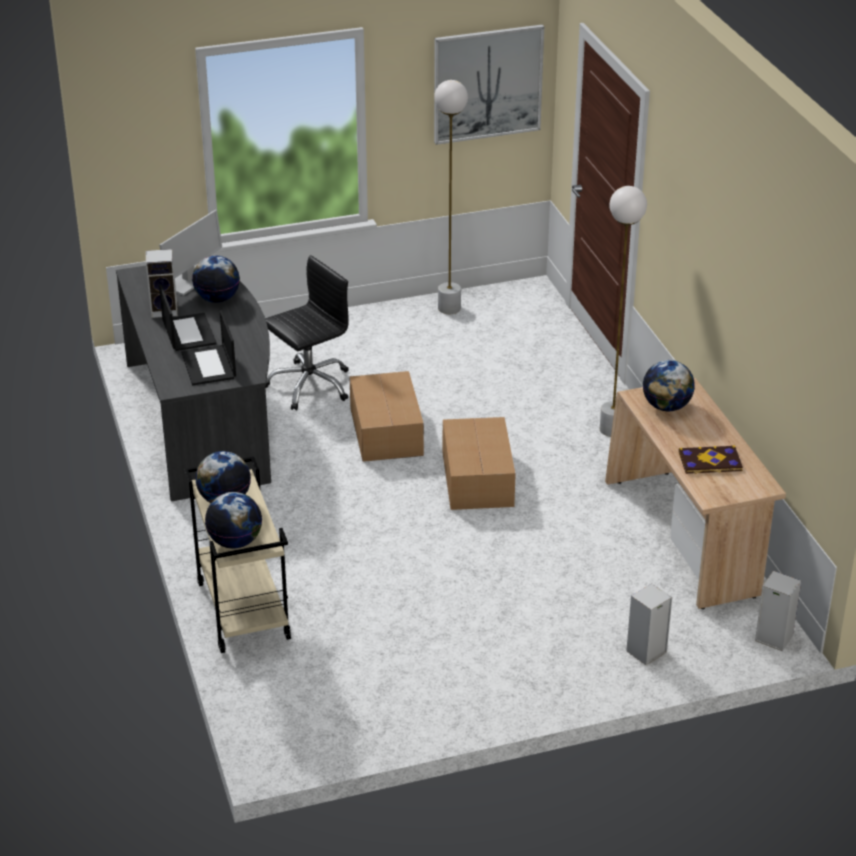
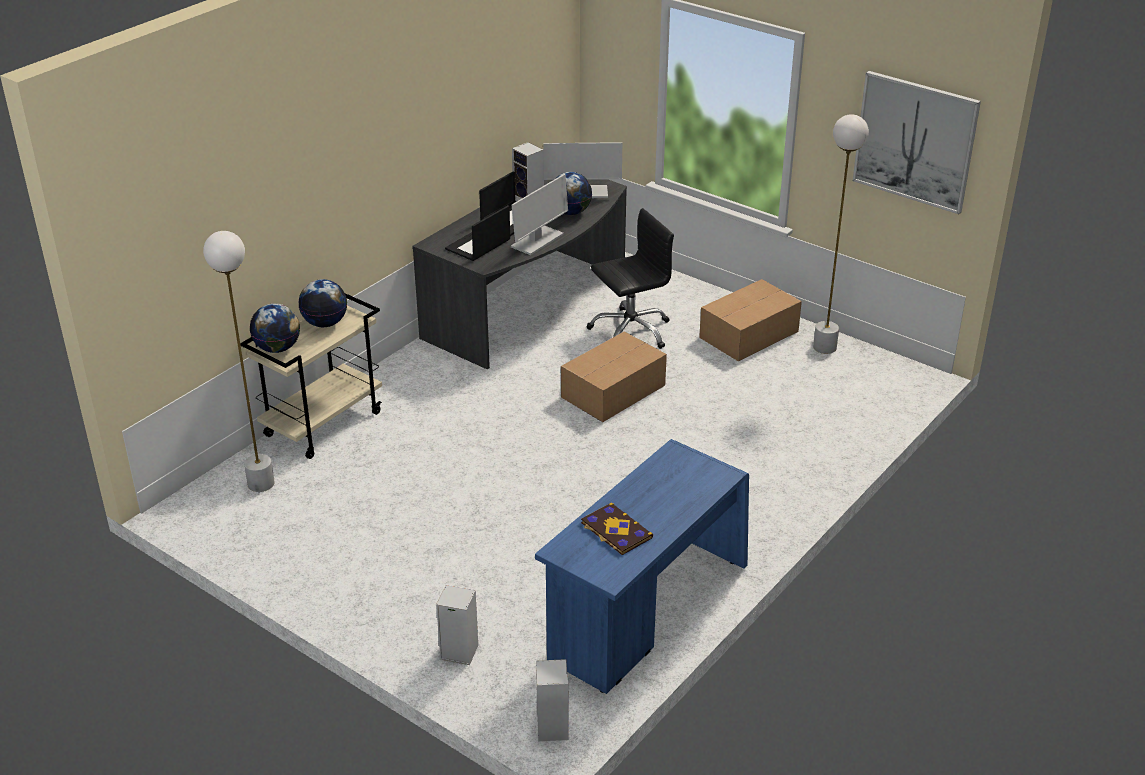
camera: 55 degrees right, 0 degrees up
black office chair [265,255,349,410] -> black office chair turned 45 degrees counterclockwise [587,208,674,349]
cardboard box [443,417,516,510] -> cardboard box moved to [699,279,802,361]
white floor lamp [600,186,647,437] -> white floor lamp moved to [203,231,275,492]
beige desk [605,378,786,609] -> blue desk [535,439,749,694]
globe [643,360,695,411] -> none
none -> monitor [511,174,568,255]

